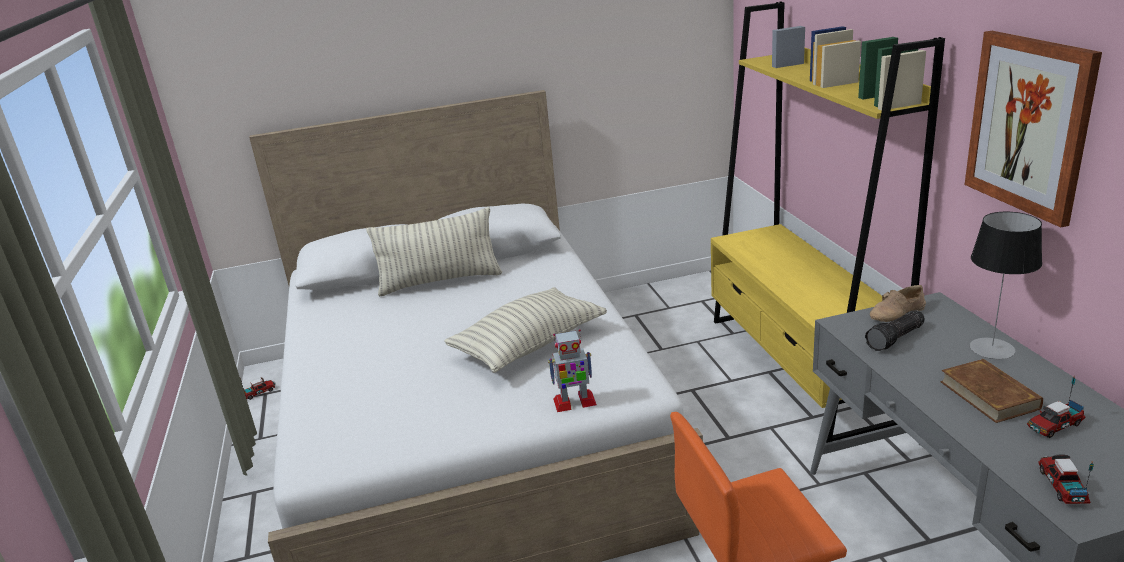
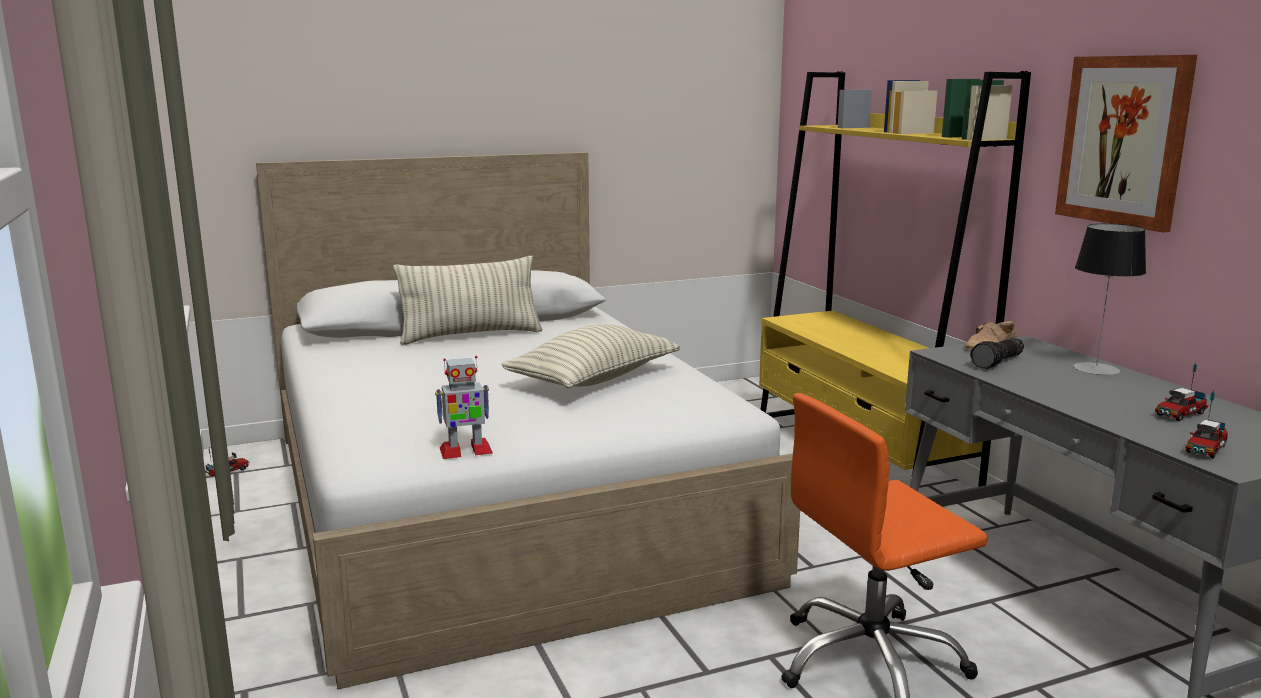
camera: 10 degrees left, 10 degrees down
toy robot [548,329,597,412] -> toy robot moved to [435,356,493,459]
brown book [940,359,1043,423] -> none
toy truck [1039,455,1094,504] -> toy truck turned 135 degrees counterclockwise [1186,390,1228,459]

